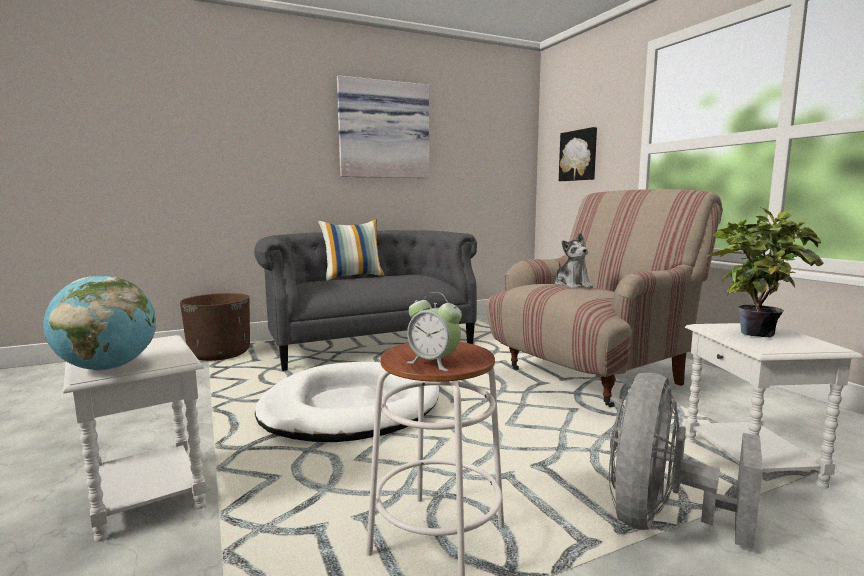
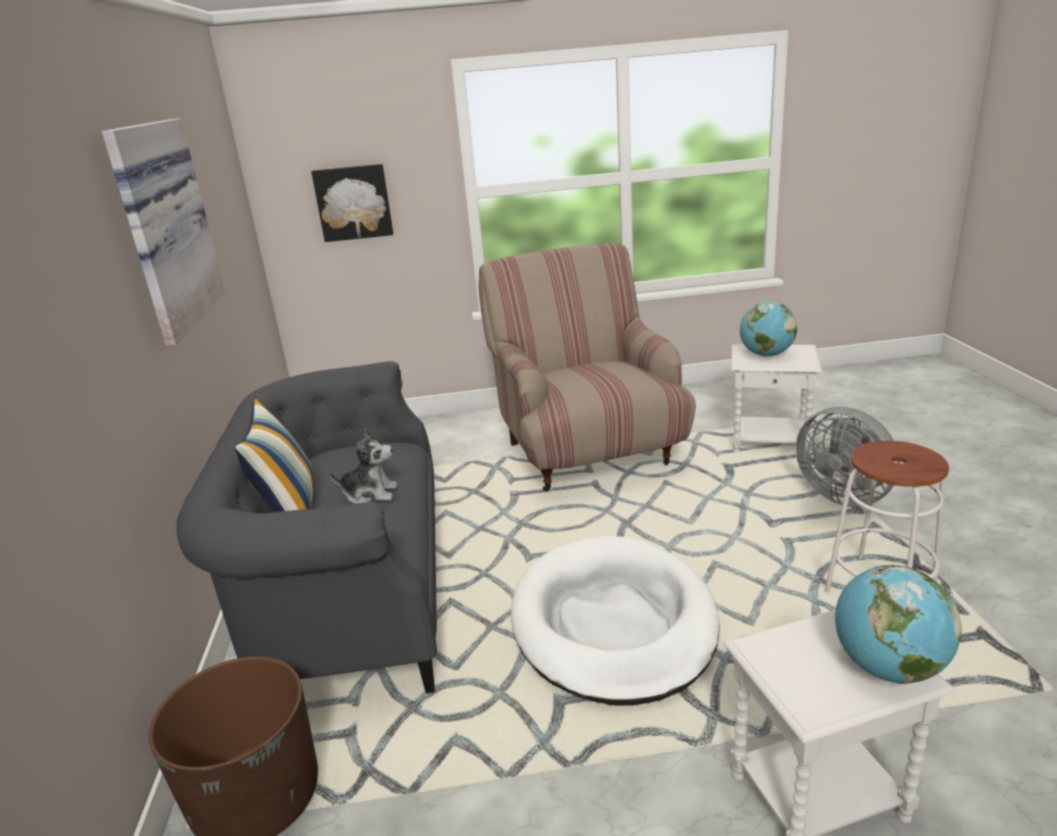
camera: 70 degrees left, 15 degrees up
alarm clock [407,292,462,371] -> none
plush toy [555,233,593,288] -> plush toy moved to [329,429,397,504]
potted plant [707,207,823,337] -> globe [740,301,797,357]

